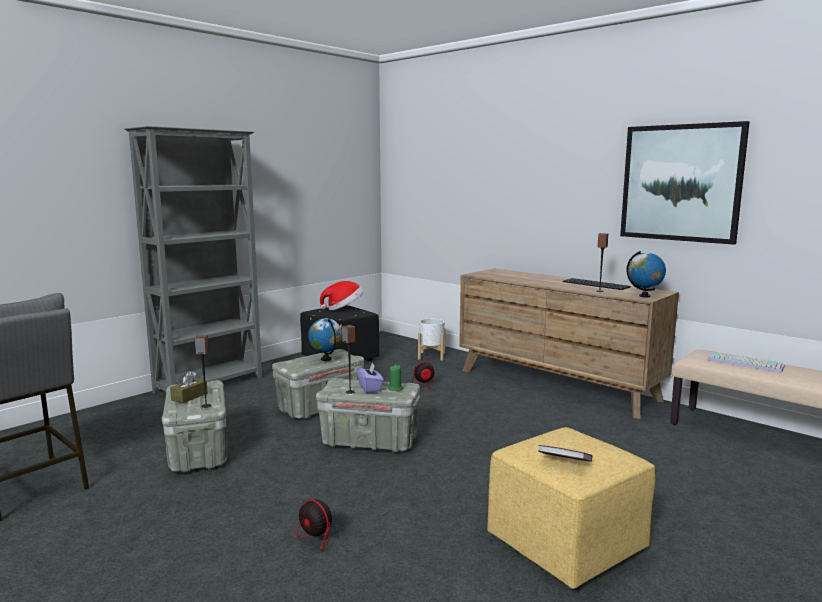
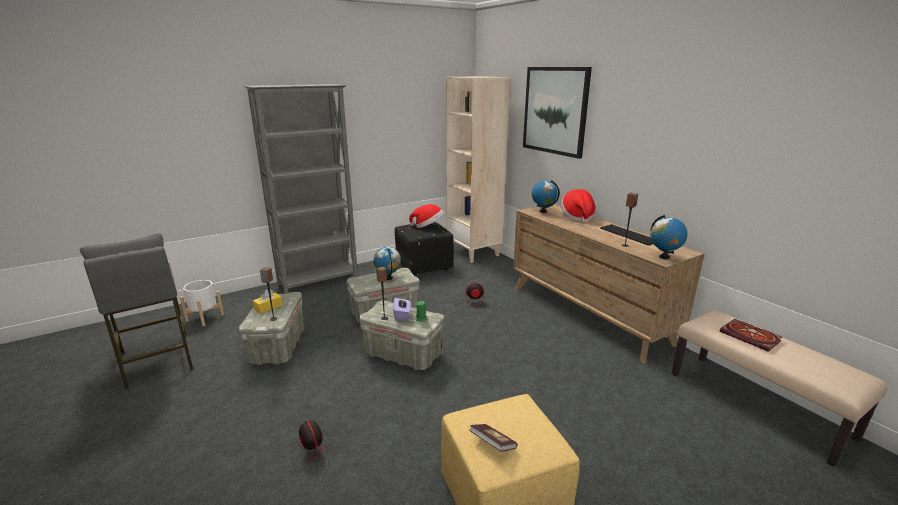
camera: 15 degrees right, 10 degrees up
brown tissue box [170,371,208,403] -> yellow tissue box [253,289,283,314]
white planter [418,319,446,360] -> white planter moved to [180,280,224,326]
picture [620,121,750,245] -> picture moved to [523,67,592,159]
keyboard [707,351,785,373] -> book [720,319,782,352]
none -> beige bookcase [446,76,510,263]
none -> globe [532,180,560,213]
none -> hat [561,189,596,223]

